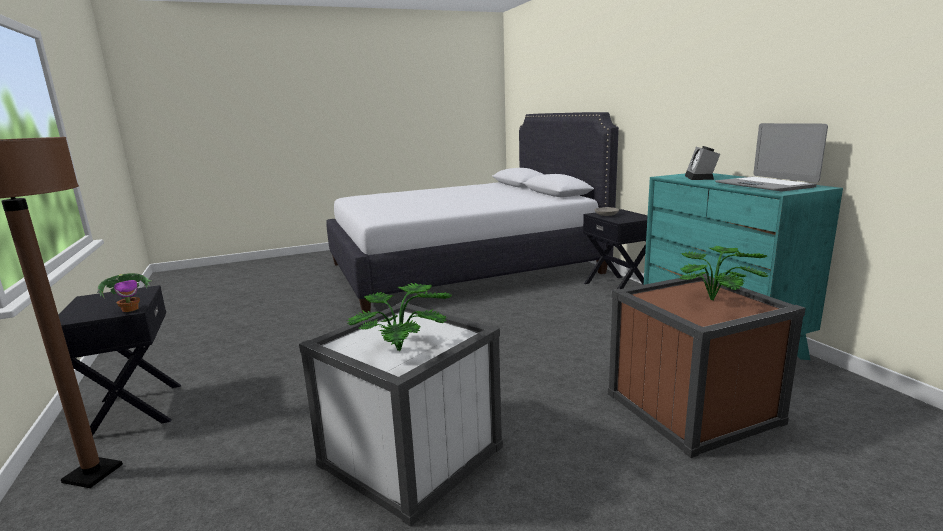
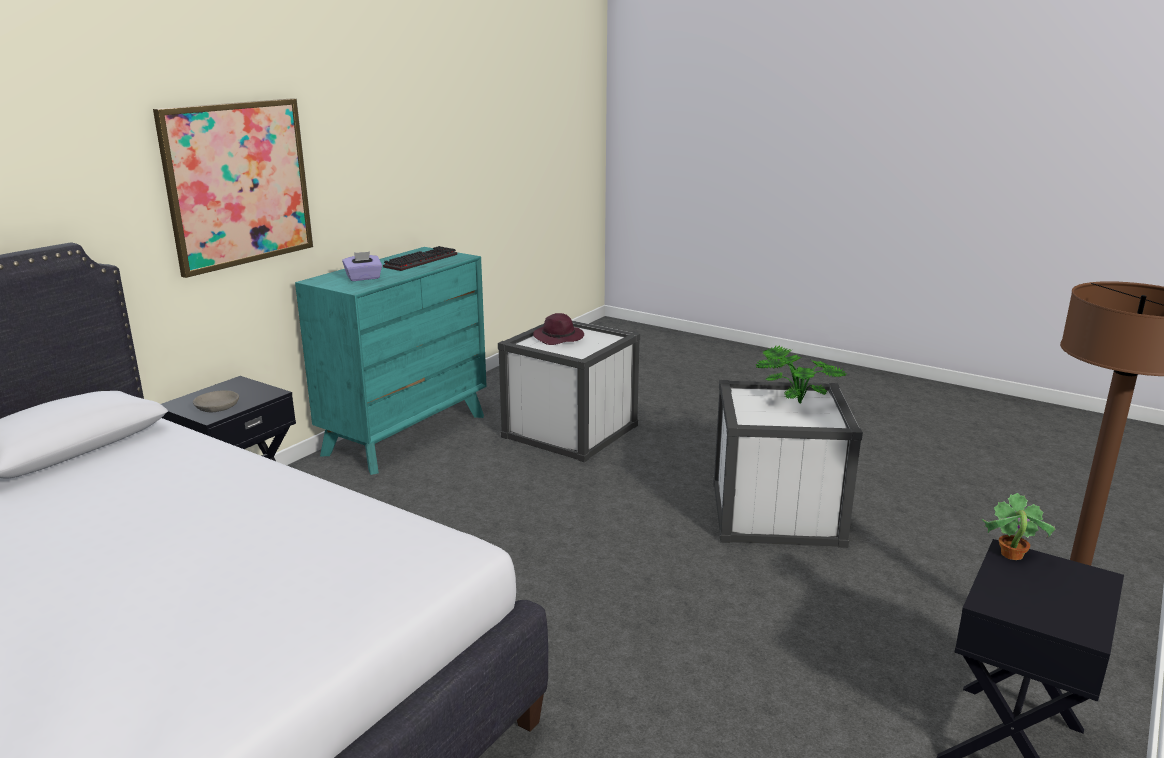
camera: 125 degrees left, 5 degrees up
brown storage box [608,274,806,458] -> white storage box [498,321,640,462]
potted plant [679,246,769,300] -> purple hat [533,313,584,345]
alarm clock [685,146,720,180] -> purple tissue box [342,252,382,281]
laptop [715,123,828,191] -> keyboard [383,246,457,271]
none -> picture [153,98,313,278]

